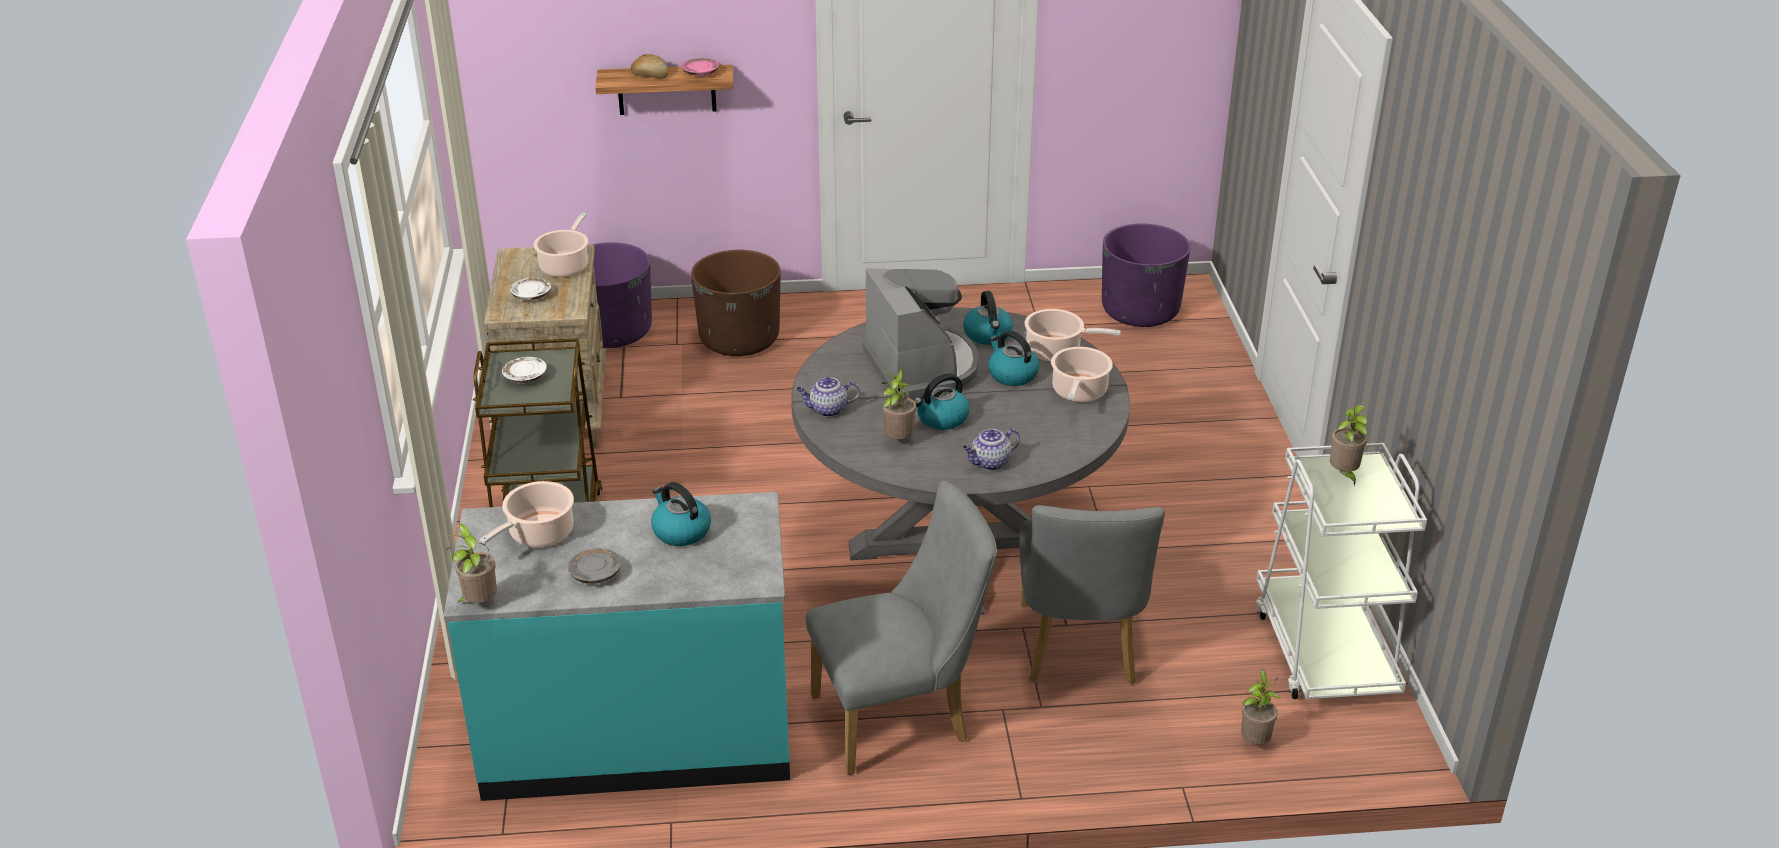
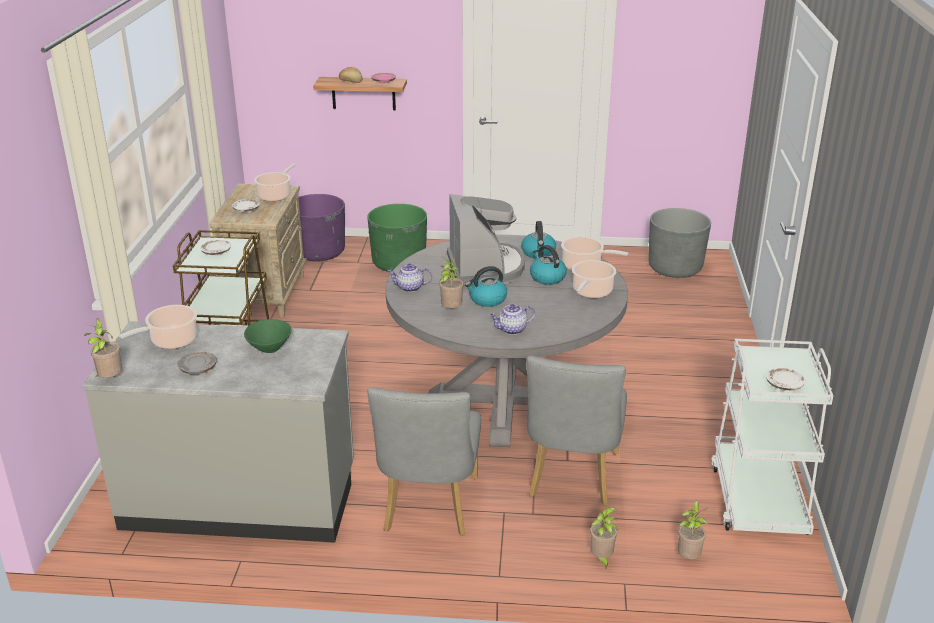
camera: 10 degrees right, 5 degrees down
turquoise counter [444,492,790,801] -> grey counter [82,321,354,543]
kettle [651,482,711,546] -> green bowl [244,319,291,353]
brown planter [691,250,780,356] -> green planter [367,204,427,272]
grey chair [806,481,997,775] -> grey chair turned 105 degrees clockwise [367,387,481,536]
purple planter [1102,224,1190,327] -> grey planter [648,208,711,278]
potted plant [1330,405,1368,486] -> potted plant moved to [590,507,618,568]
none -> white plate [766,368,805,391]

